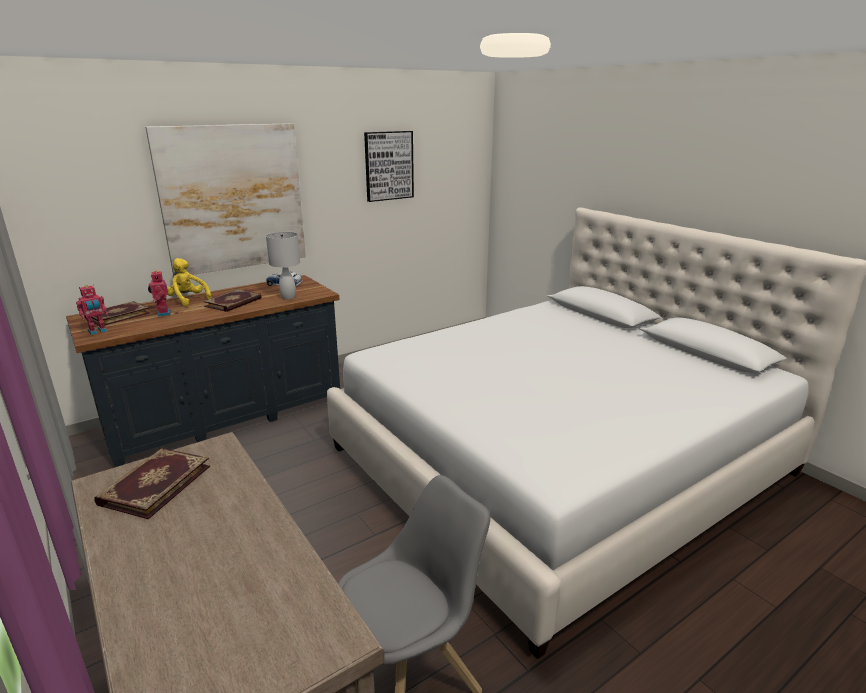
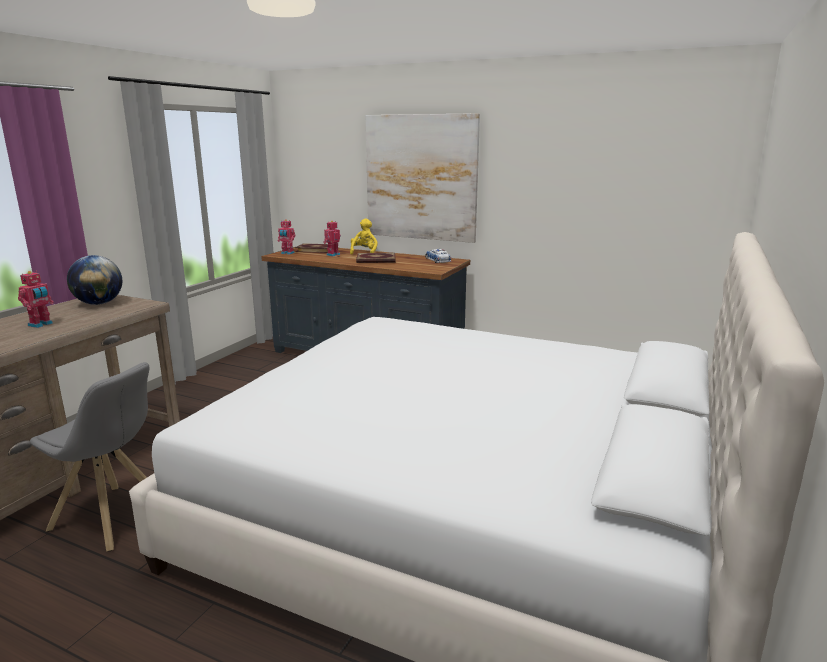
camera: 60 degrees right, 5 degrees down
book [95,448,210,519] -> globe [67,255,122,305]
white table lamp [266,232,300,300] -> none
picture [364,131,414,202] -> none
none -> toy robot [18,271,54,328]

